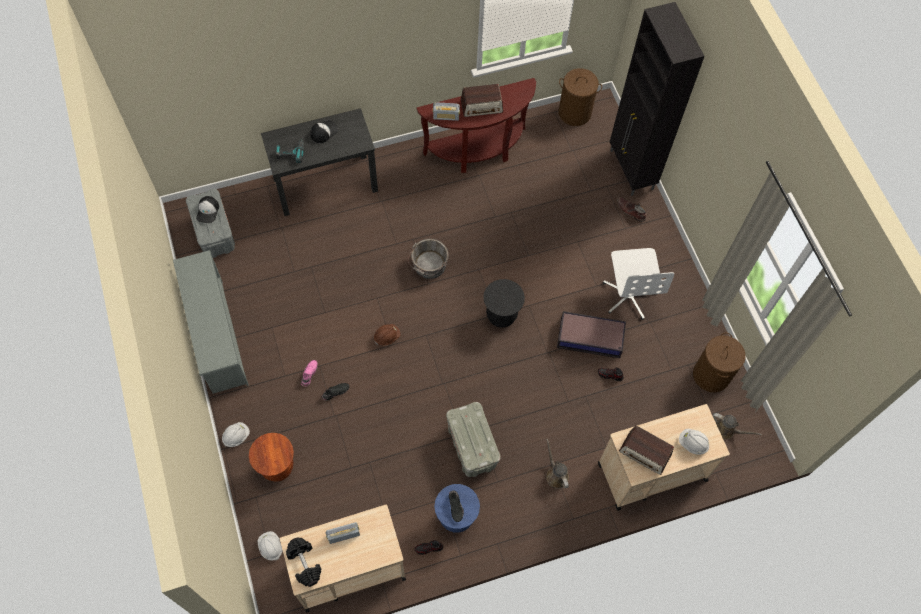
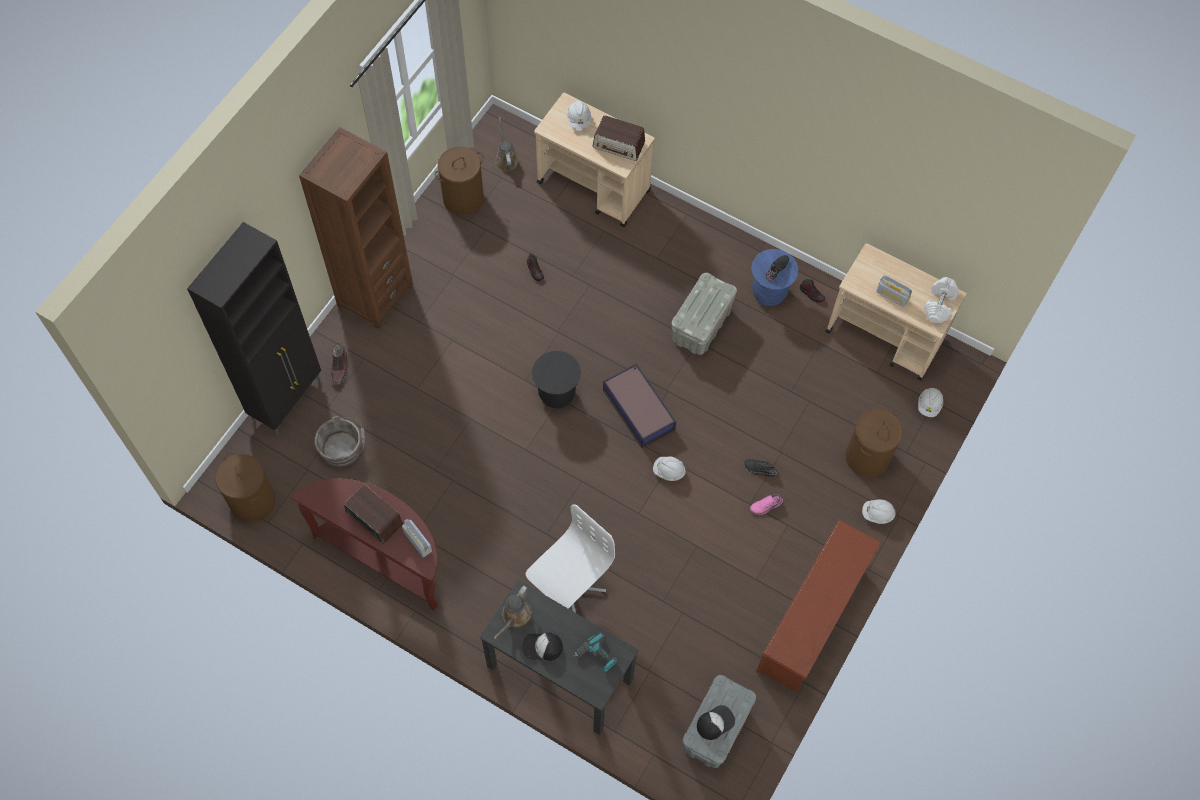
camera: 130 degrees left, 0 degrees up
grey shoe rack [173,250,249,394] -> brown shoe rack [756,519,881,693]
brown stool [249,433,294,482] -> brown laundry basket [845,409,903,477]
black dumbbell [286,537,321,587] -> white dumbbell [924,277,959,323]
brown hard hat [374,324,401,345] -> white hard hat [653,456,686,481]
grey bucket [408,239,449,279] -> grey bucket moved to [314,416,366,467]
brown watering can [546,439,569,489] -> brown watering can moved to [494,586,532,639]
storage box [557,311,626,358] -> storage box moved to [603,363,676,448]
white office chair [603,248,674,320] -> white office chair moved to [526,505,615,613]
radio [619,426,674,475] -> radio turned 120 degrees clockwise [593,115,645,161]
none -> brown bookcase [299,127,413,329]

